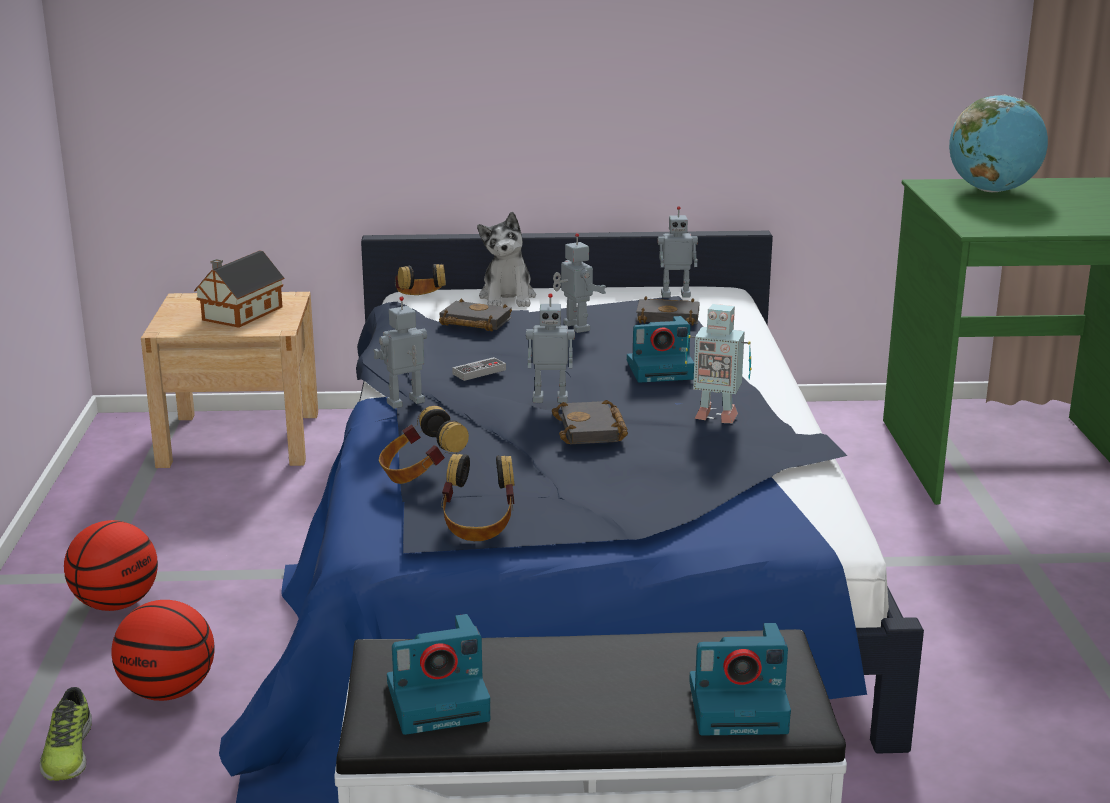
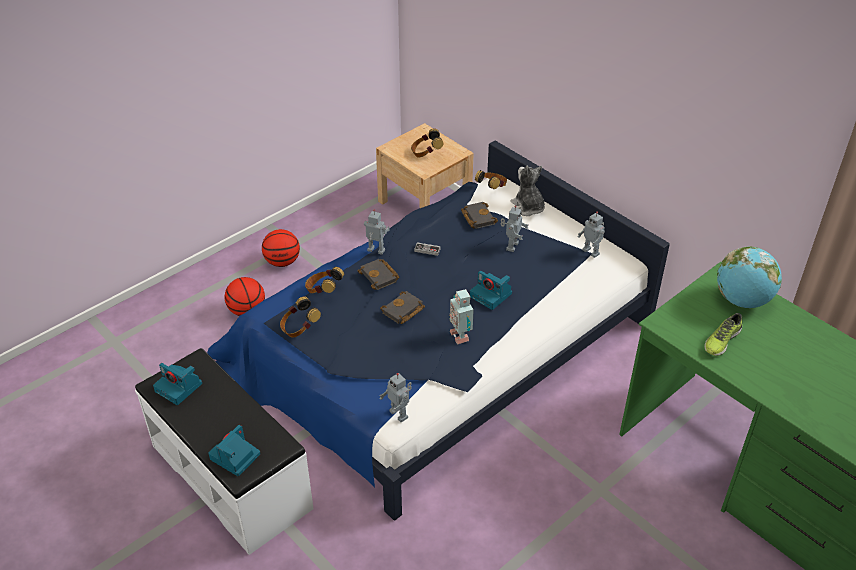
camera: 50 degrees right, 20 degrees up
shoe [40,687,92,781] -> shoe moved to [704,313,742,356]
toy house [194,251,284,328] -> headphones [411,128,443,158]
plush toy [477,212,536,307] -> plush toy turned 105 degrees clockwise [511,166,545,216]
toy robot [526,293,575,403] -> toy robot moved to [379,373,412,422]
black book [636,297,699,325] -> black book moved to [358,259,399,290]
camera [689,623,791,735] -> camera turned 75 degrees clockwise [208,425,261,476]

